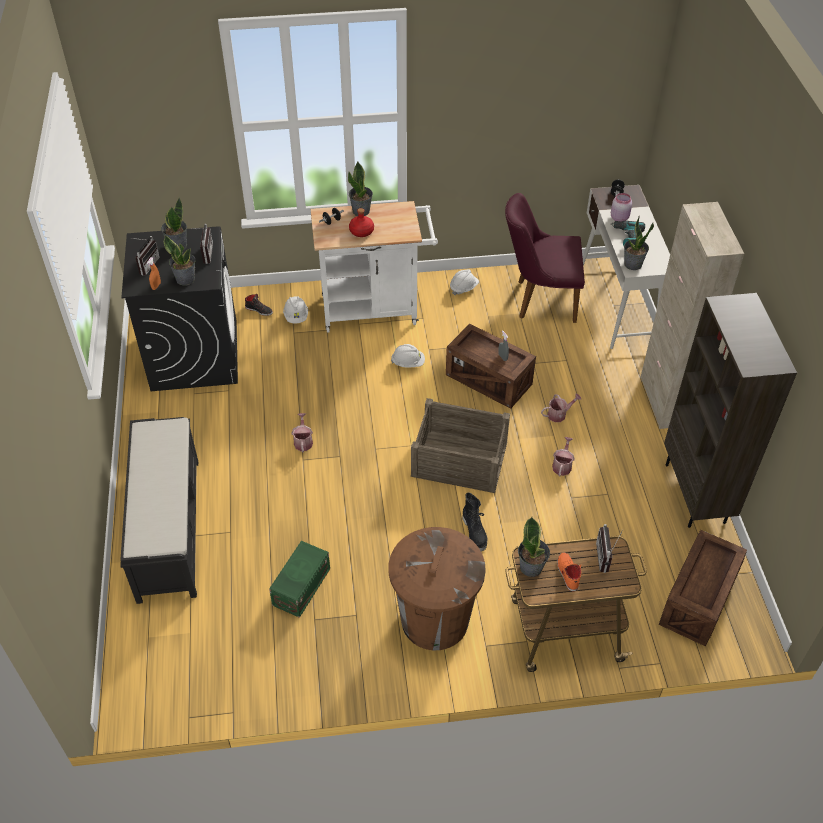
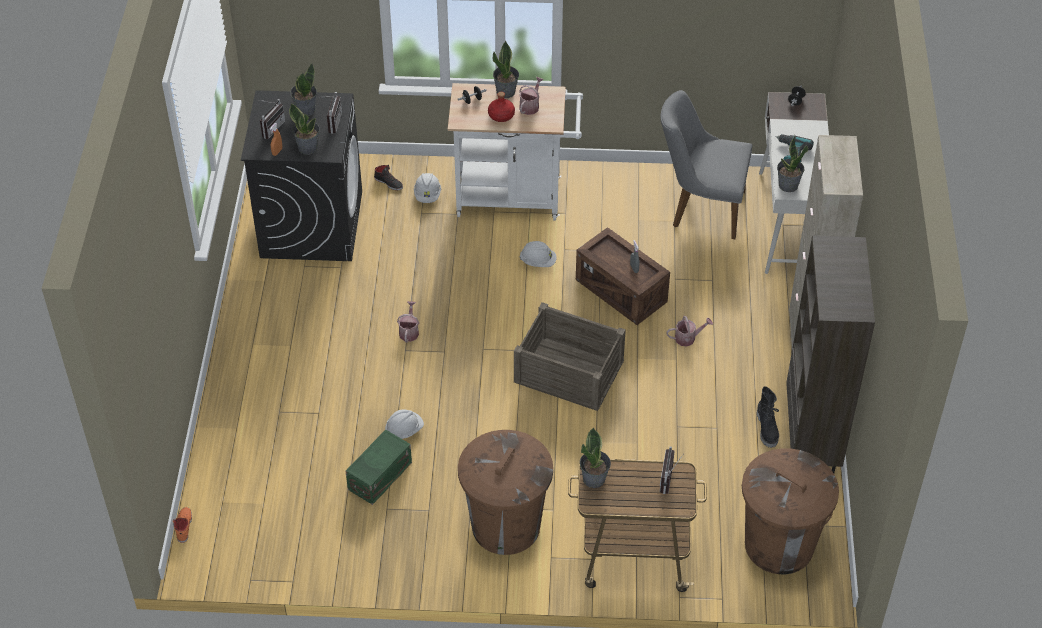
camera: 10 degrees right, 0 degrees up
black bench [120,417,198,604] -> none
white hard hat [450,270,479,295] -> white hard hat moved to [385,409,424,439]
black boot [463,492,488,551] -> black boot moved to [757,386,779,448]
purple chair [505,193,585,323] -> grey chair [661,90,753,239]
watering can [552,437,575,476] -> watering can moved to [519,77,544,115]
orange shoe [557,552,581,591] -> orange shoe moved to [172,507,192,543]
pink jar [611,193,632,222] -> none
crate [659,530,747,646] -> brown trash can [742,448,839,574]

